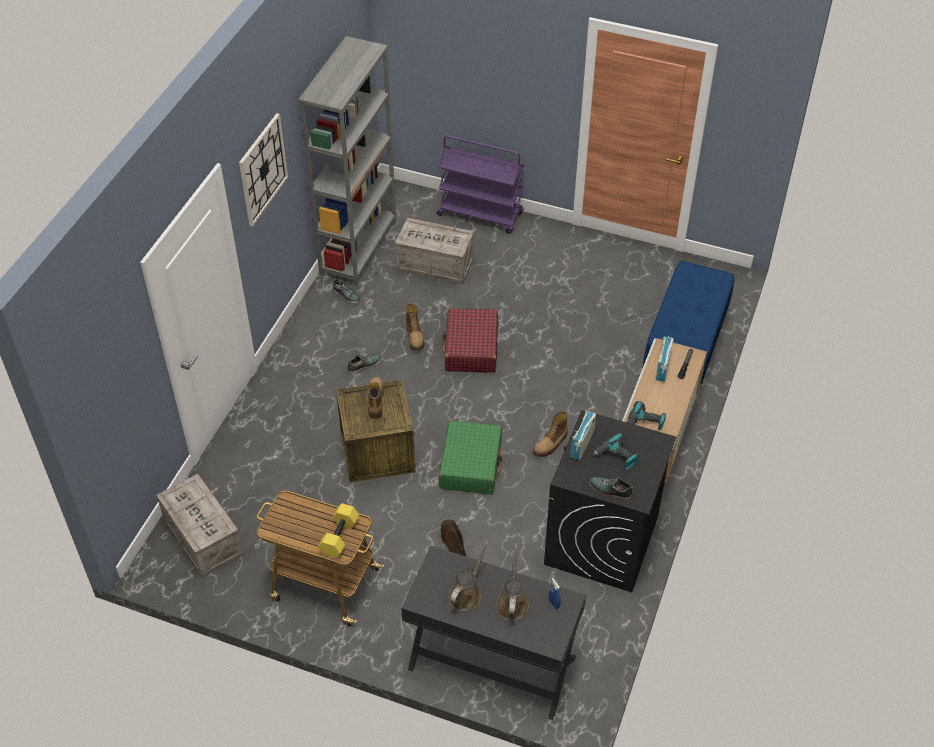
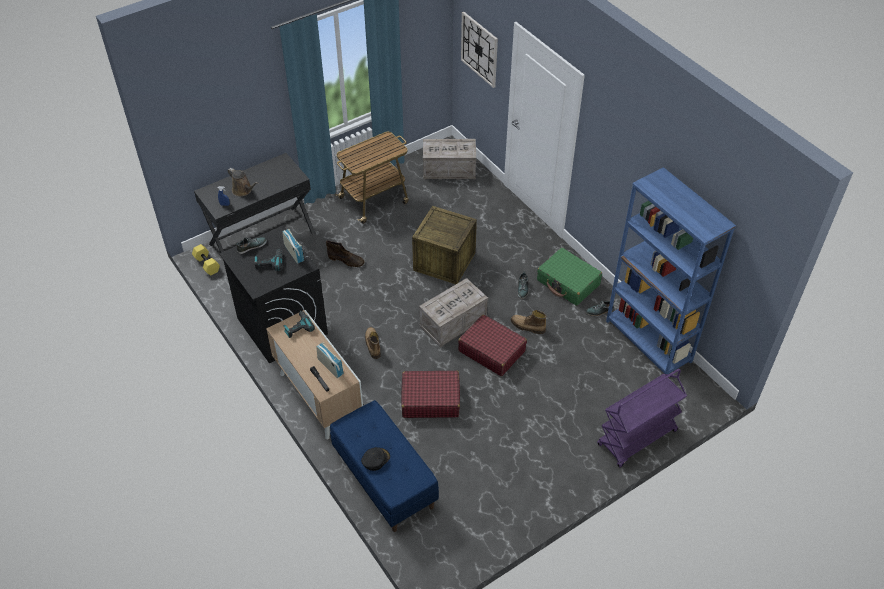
camera: 125 degrees right, 0 degrees up
wall clock [239,113,288,227] -> wall clock moved to [461,12,498,88]
grey bookcase [298,36,396,285] -> blue bookcase [606,167,736,374]
yellow dumbbell [318,503,359,558] -> yellow dumbbell moved to [192,244,220,275]
boot [367,377,384,419] -> none
crate [395,218,474,284] -> crate moved to [419,278,488,347]
green suitcase [439,420,503,495] -> green suitcase moved to [537,248,602,306]
brown watering can [448,540,489,611] -> none
none -> black cap [361,447,390,471]
none -> red suitcase [401,371,460,418]

